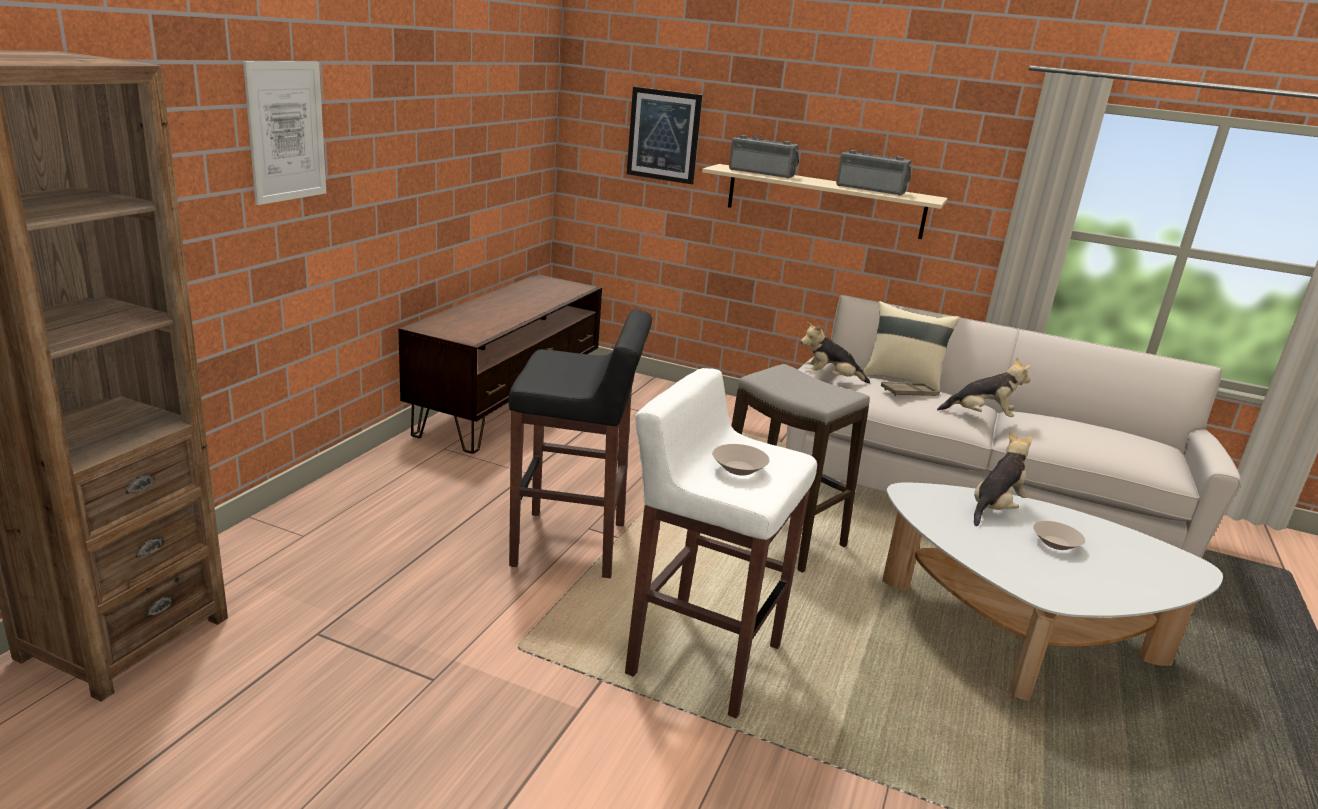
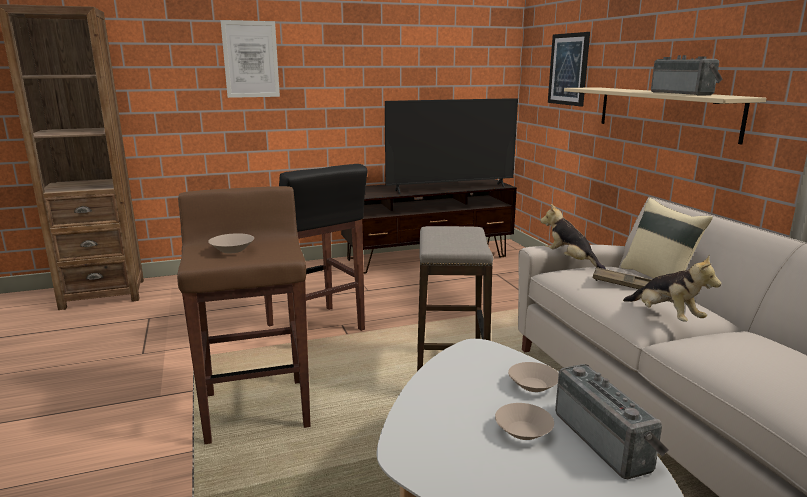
camera: 50 degrees right, 5 degrees down
white stool [625,368,817,718] -> brown stool [177,186,311,444]
radio [729,135,799,179] -> radio moved to [555,364,669,479]
plush toy [974,431,1033,526] -> beige bowl [508,362,559,392]
none -> television [385,98,518,194]

